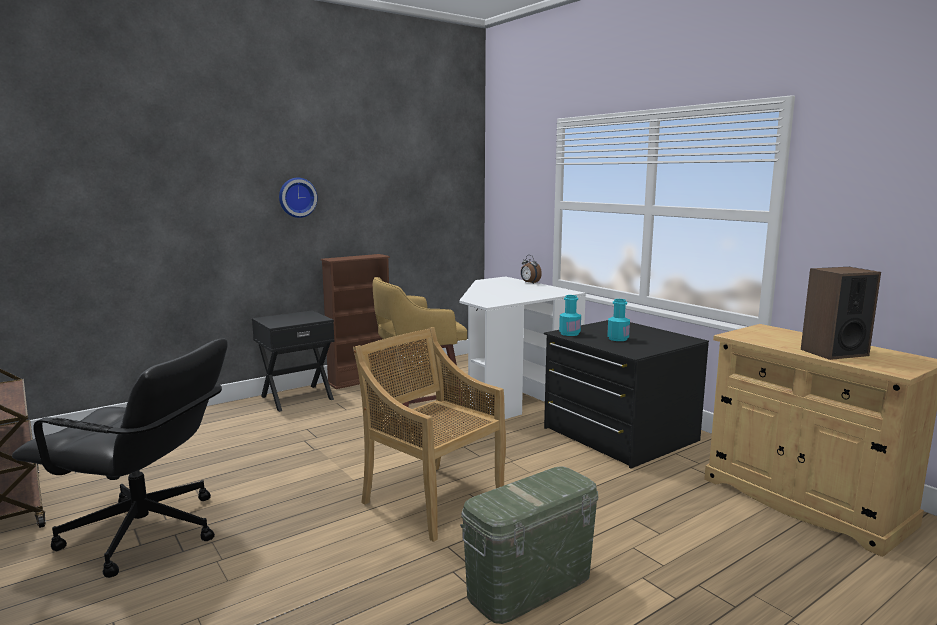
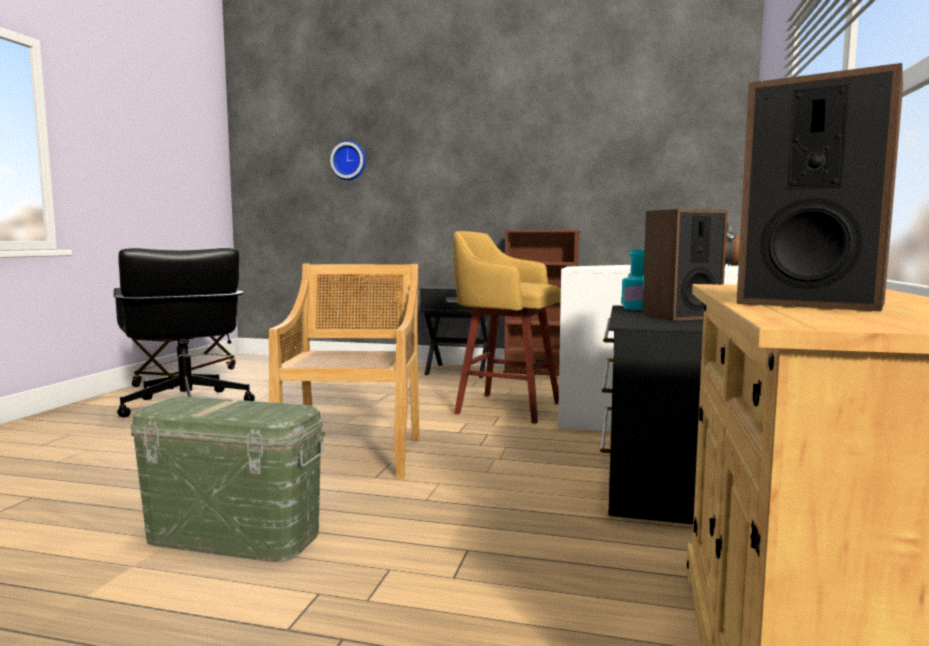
camera: 50 degrees right, 5 degrees down
wall clock [279,178,318,218] -> wall clock moved to [330,141,366,180]
turquoise bottle [607,299,630,341] -> speaker [642,209,728,321]

